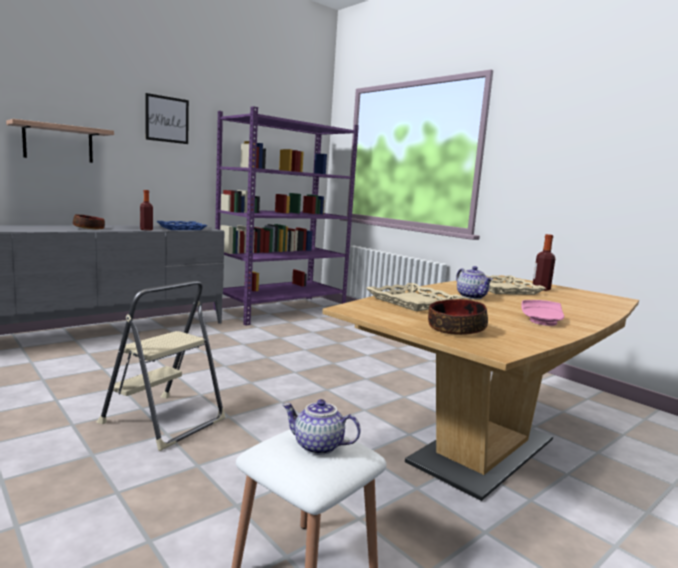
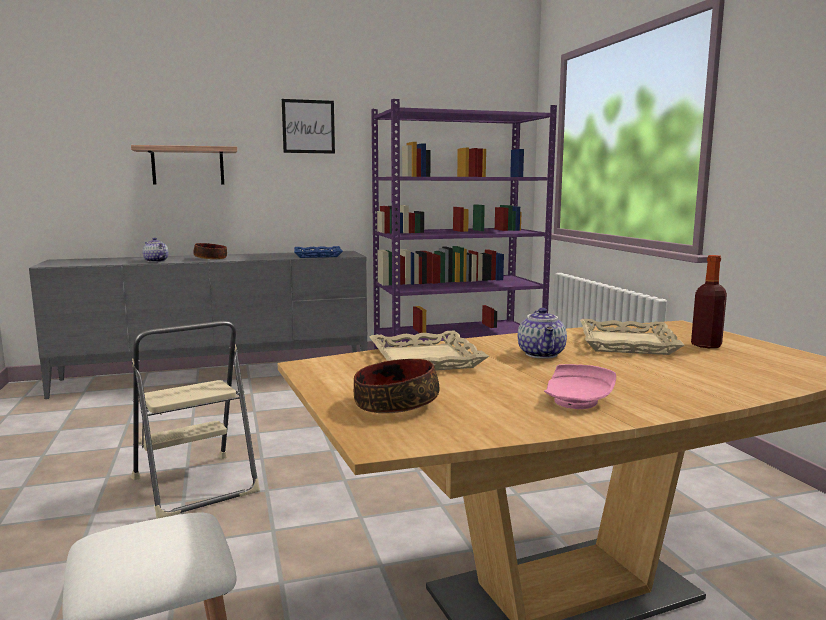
camera: 25 degrees right, 0 degrees up
bottle [140,190,153,231] -> none
teapot [282,399,361,455] -> teapot moved to [142,237,169,262]

